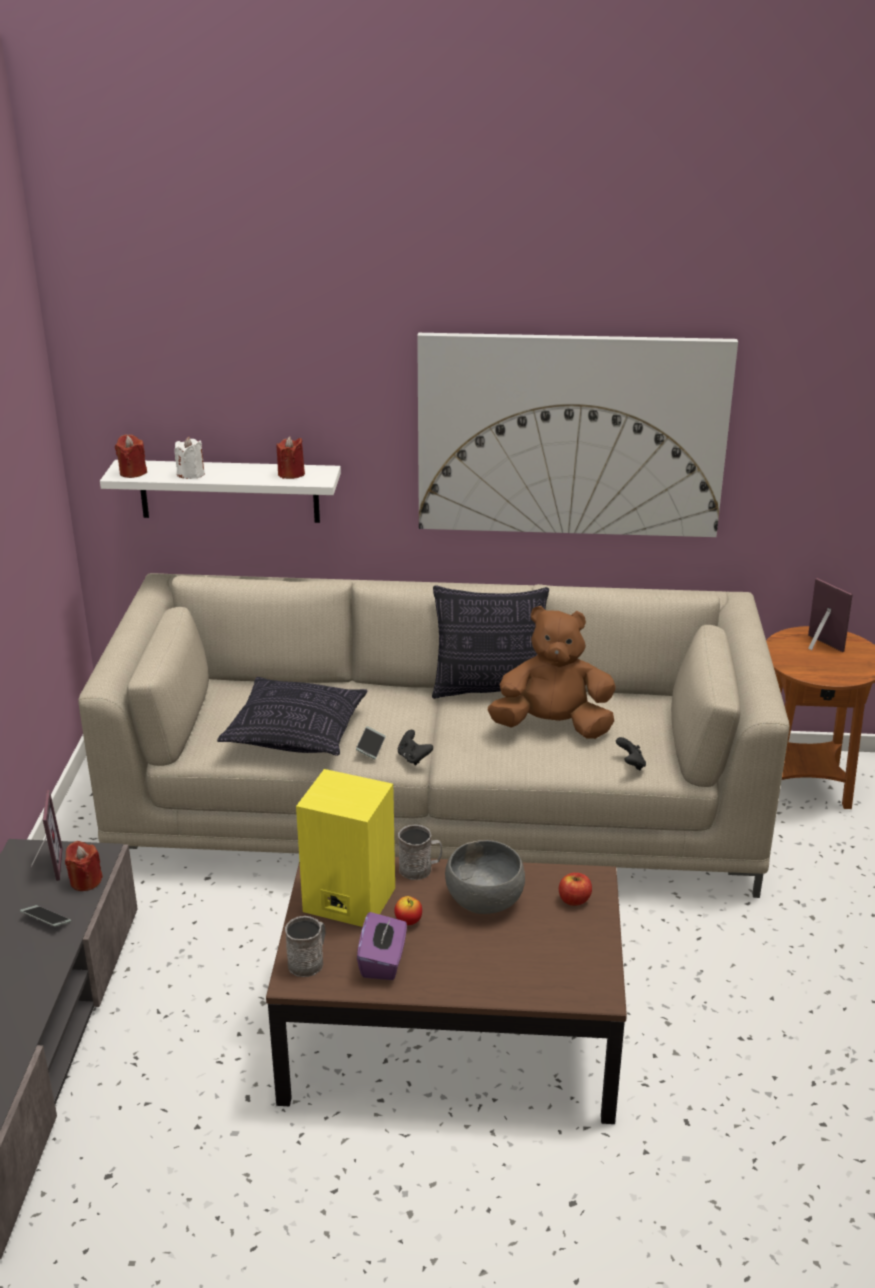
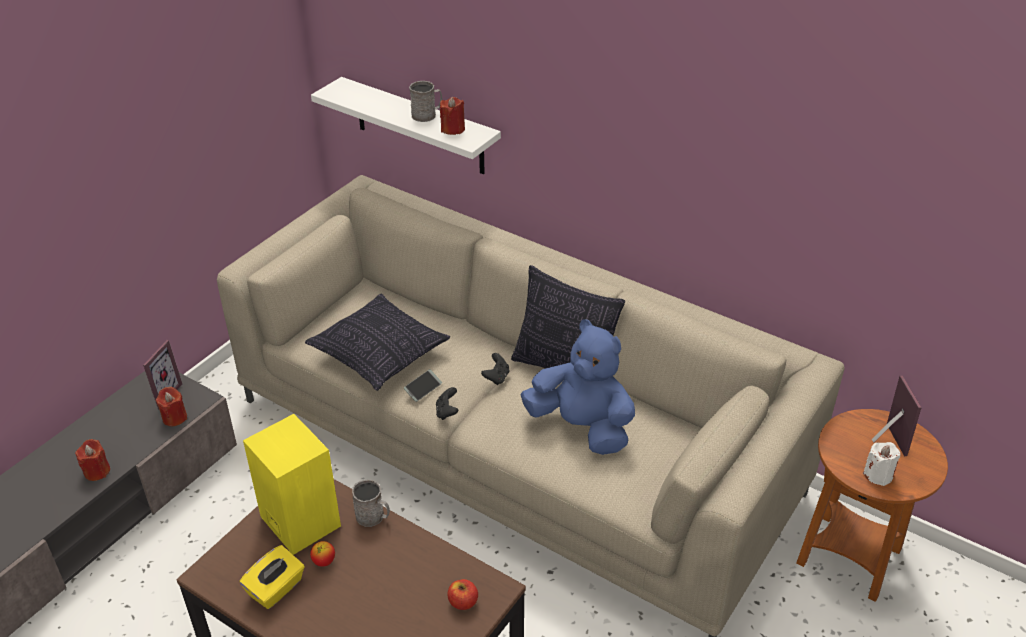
camera: 30 degrees right, 10 degrees up
phone [20,905,71,927] -> none
red candle [115,434,147,478] -> red candle moved to [75,439,110,481]
white candle [174,437,205,479] -> white candle moved to [863,442,900,486]
grey mug [285,916,325,977] -> grey mug moved to [409,81,442,122]
purple tissue box [357,912,407,980] -> yellow tissue box [240,545,305,609]
picture [417,333,738,537] -> none
grey bowl [445,840,525,914] -> none
brown plush toy [488,606,616,739] -> blue plush toy [520,319,635,455]
black game controller [616,737,646,770] -> black game controller moved to [481,353,509,385]

